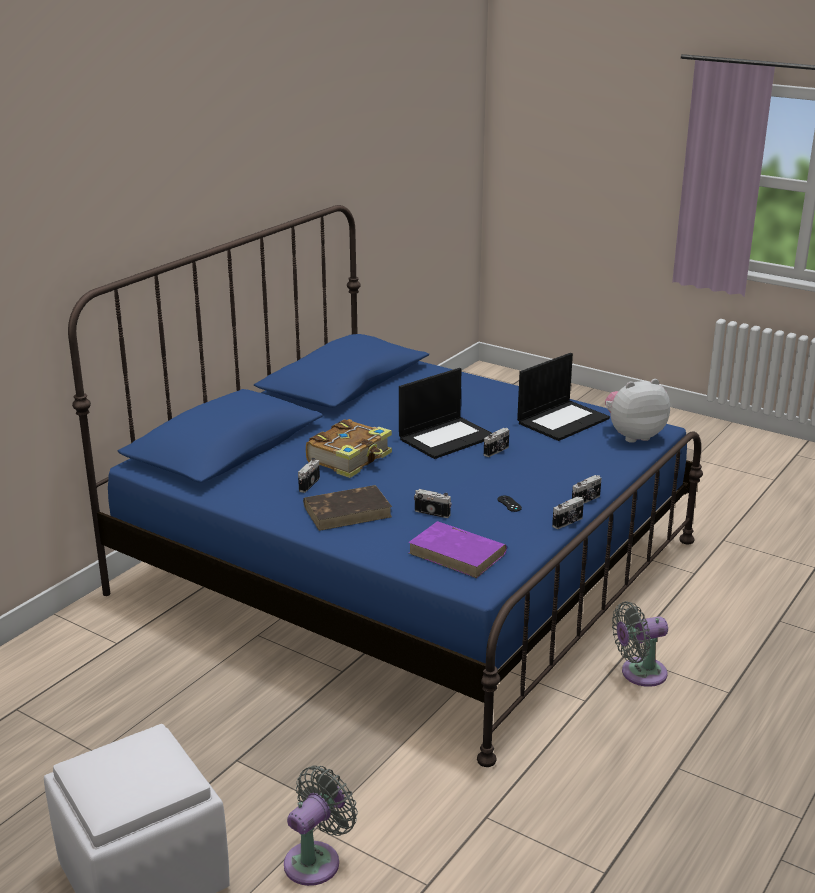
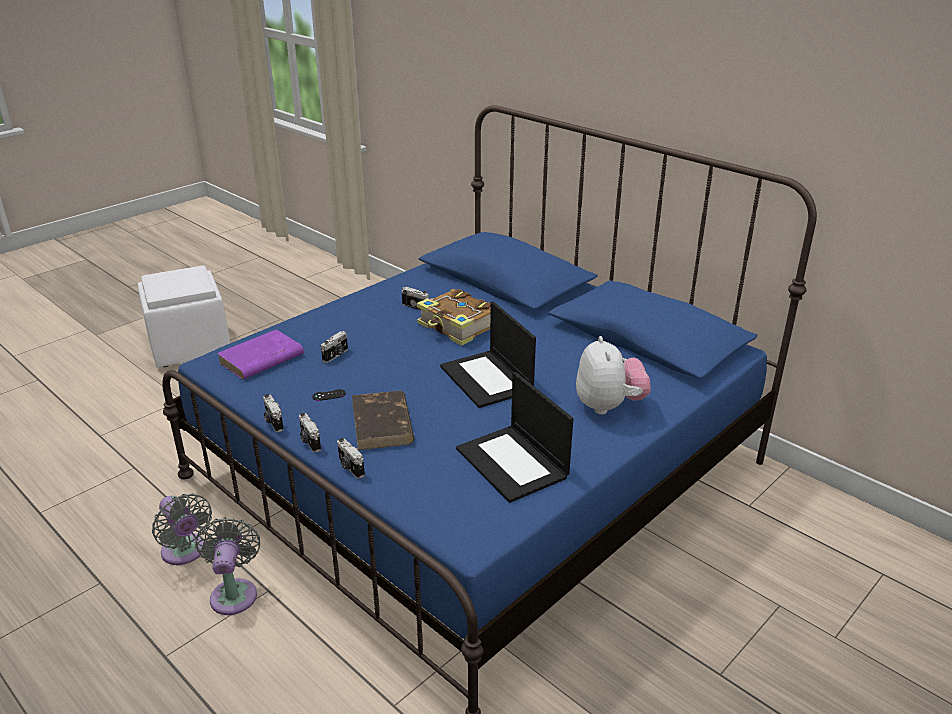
camera: 100 degrees right, 5 degrees up
grey fan [284,766,358,886] -> grey fan moved to [152,493,212,565]
brown book [303,485,392,531] -> brown book moved to [352,391,414,450]
camera [484,428,509,457] -> camera moved to [337,438,365,479]
plush toy [605,379,670,443] -> plush toy moved to [576,336,651,415]

